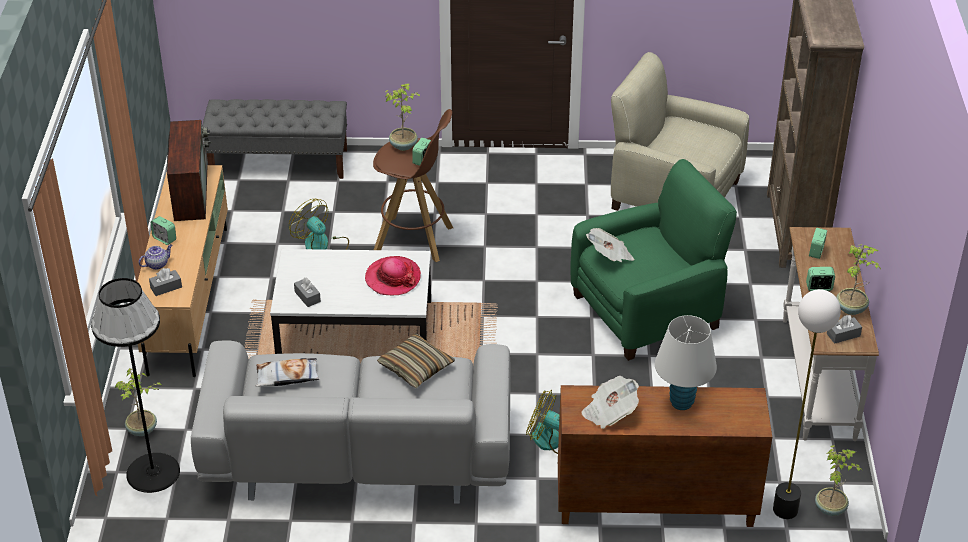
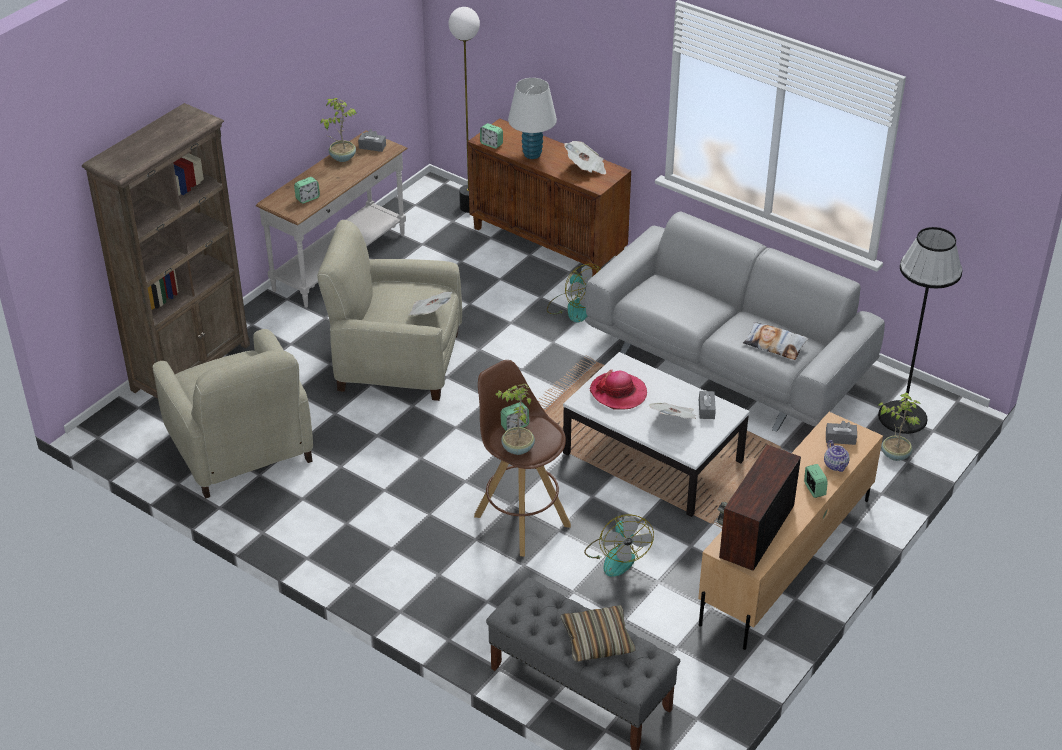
camera: 145 degrees left, 0 degrees up
teapot [139,244,172,270] -> teapot turned 105 degrees counterclockwise [824,440,850,472]
pillow [377,334,455,388] -> pillow moved to [560,605,635,662]
green armchair [570,159,737,361] -> beige armchair [317,220,462,401]
alarm clock [806,267,835,291] -> alarm clock moved to [480,123,503,149]
potted plant [815,445,862,516] -> none
none -> newspaper [649,403,696,419]

